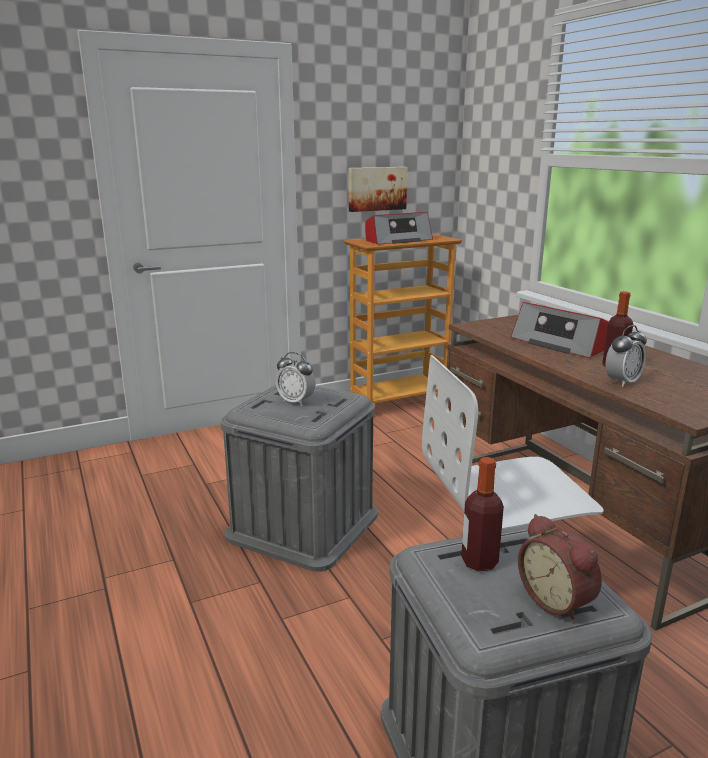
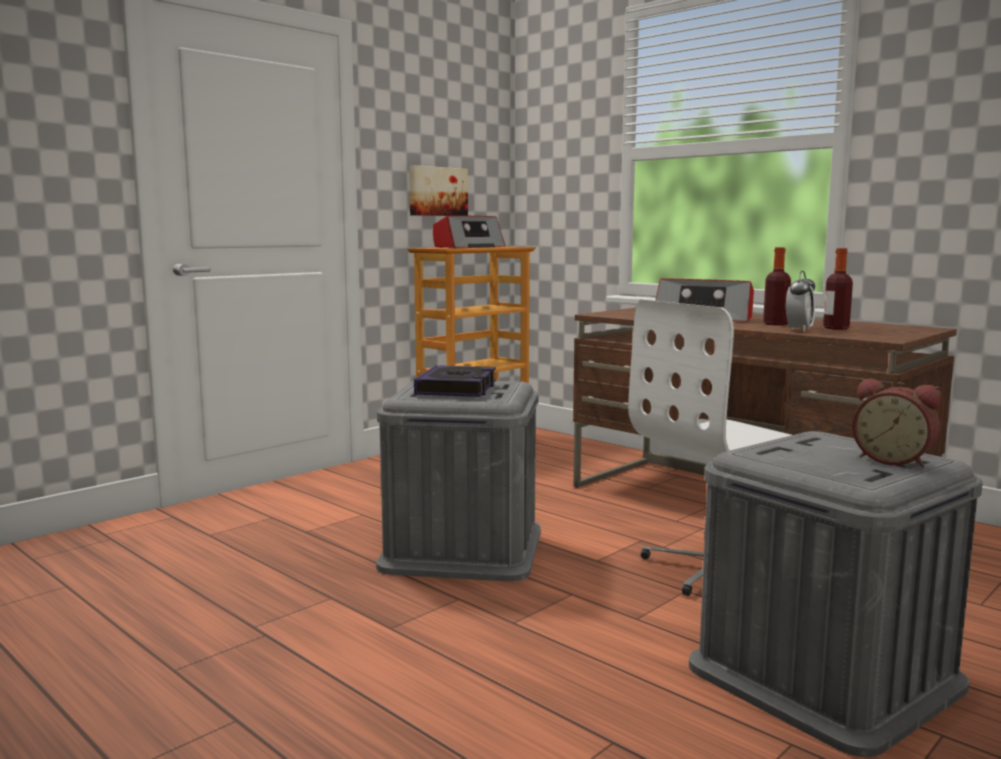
camera: 20 degrees left, 10 degrees down
alarm clock [276,352,316,406] -> book [414,365,496,397]
bottle [461,457,504,571] -> bottle moved to [823,248,853,330]

